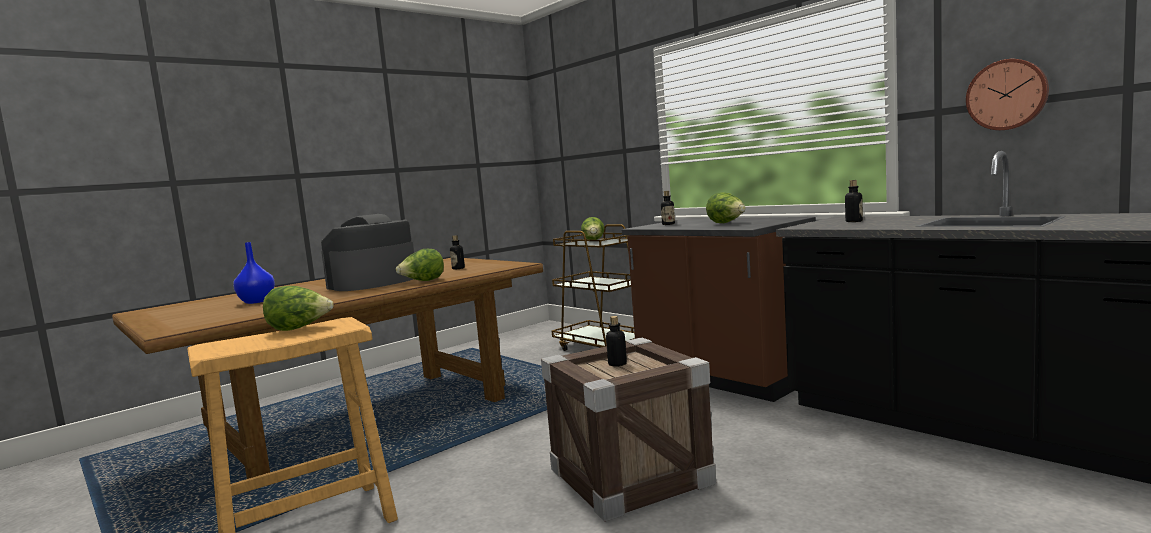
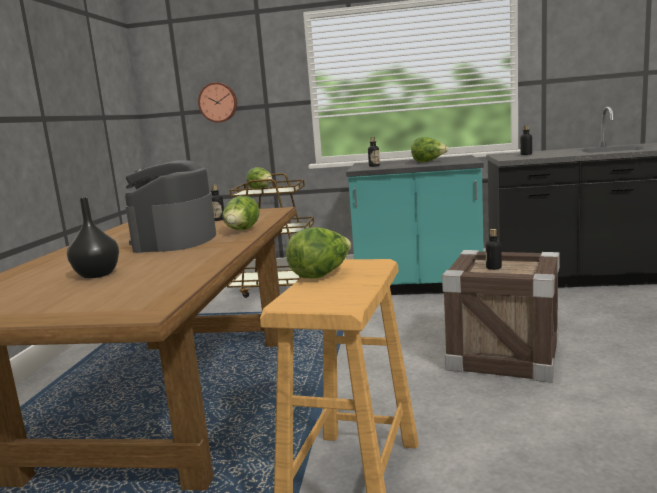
camera: 40 degrees left, 5 degrees up
blue vase [233,242,275,304] -> black vase [67,197,119,278]
brown counter [622,217,816,402] -> turquoise counter [346,155,484,295]
wall clock [966,59,1049,130] -> wall clock moved to [198,82,237,123]

